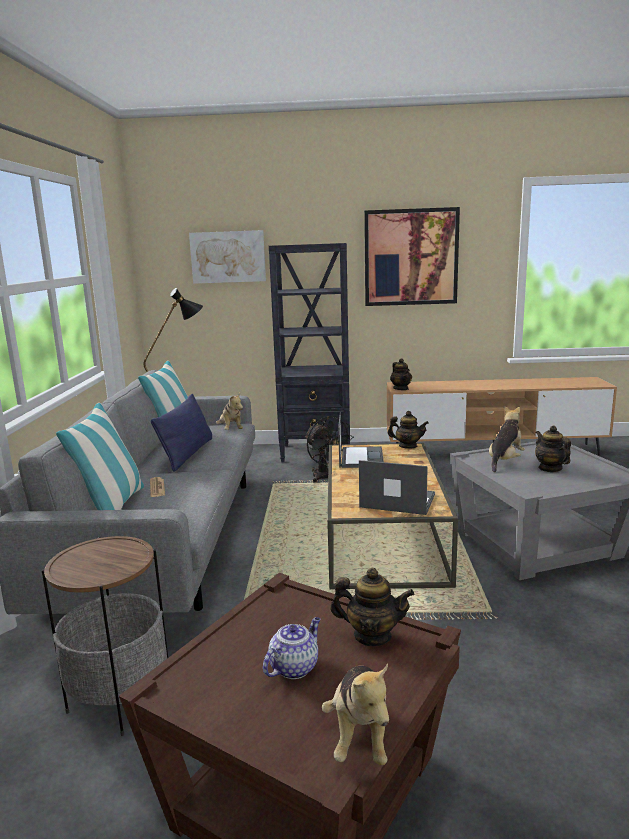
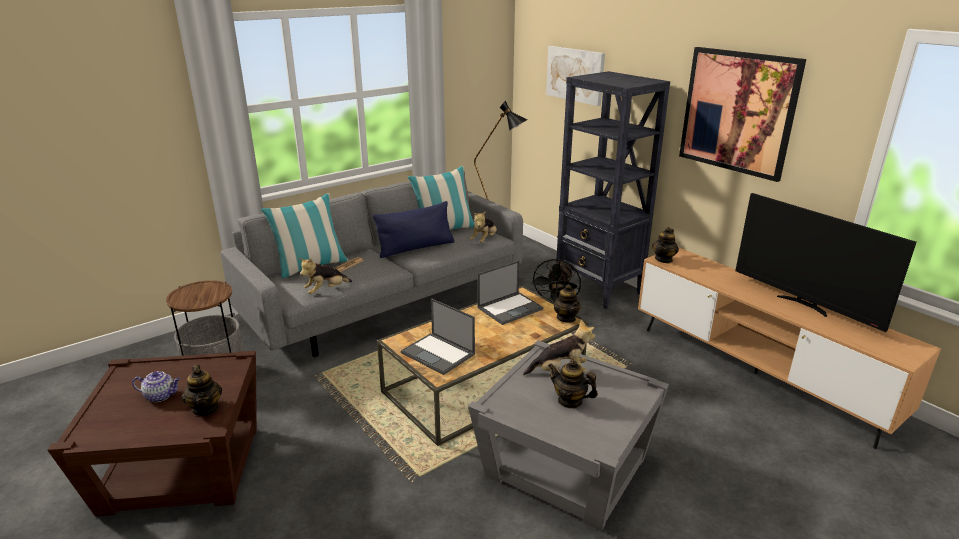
camera: 50 degrees right, 10 degrees up
plush toy [322,664,389,765] -> plush toy moved to [299,259,352,294]
laptop [359,460,435,515] -> laptop turned 150 degrees clockwise [401,298,475,375]
teapot [535,426,571,472] -> teapot turned 90 degrees counterclockwise [548,360,598,409]
none -> television [735,193,916,332]

